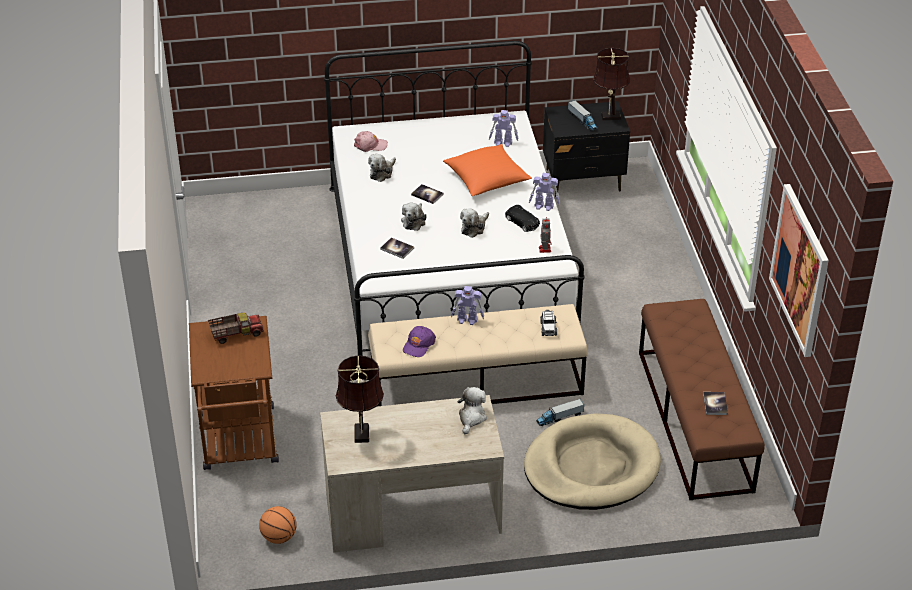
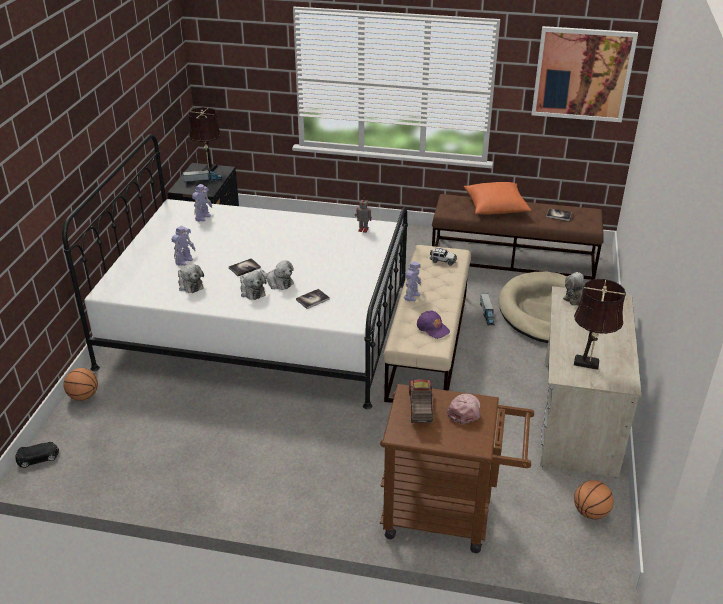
camera: 70 degrees left, 5 degrees down
pink cap [354,131,388,152] -> pink cap moved to [447,393,480,425]
orange pillow [443,144,532,196] -> orange pillow moved to [464,182,532,215]
plush toy [460,208,489,238] -> plush toy moved to [240,271,267,300]
black toy car [505,205,540,232] -> black toy car moved to [16,442,59,468]
toy robot [529,173,560,211] -> toy robot moved to [171,226,195,266]
none -> basketball [63,368,98,401]

